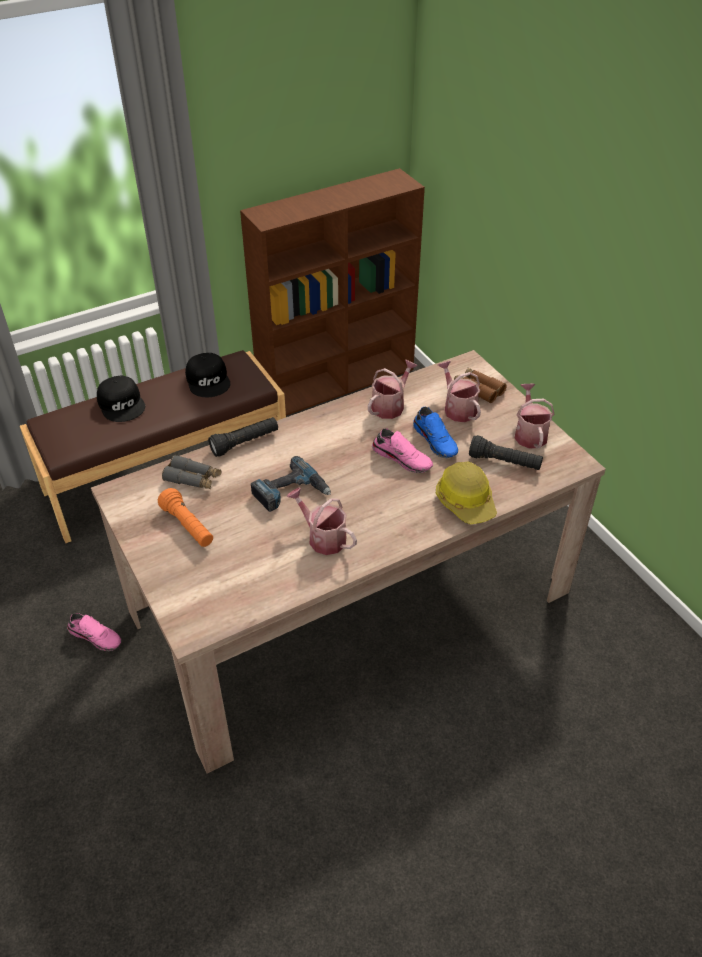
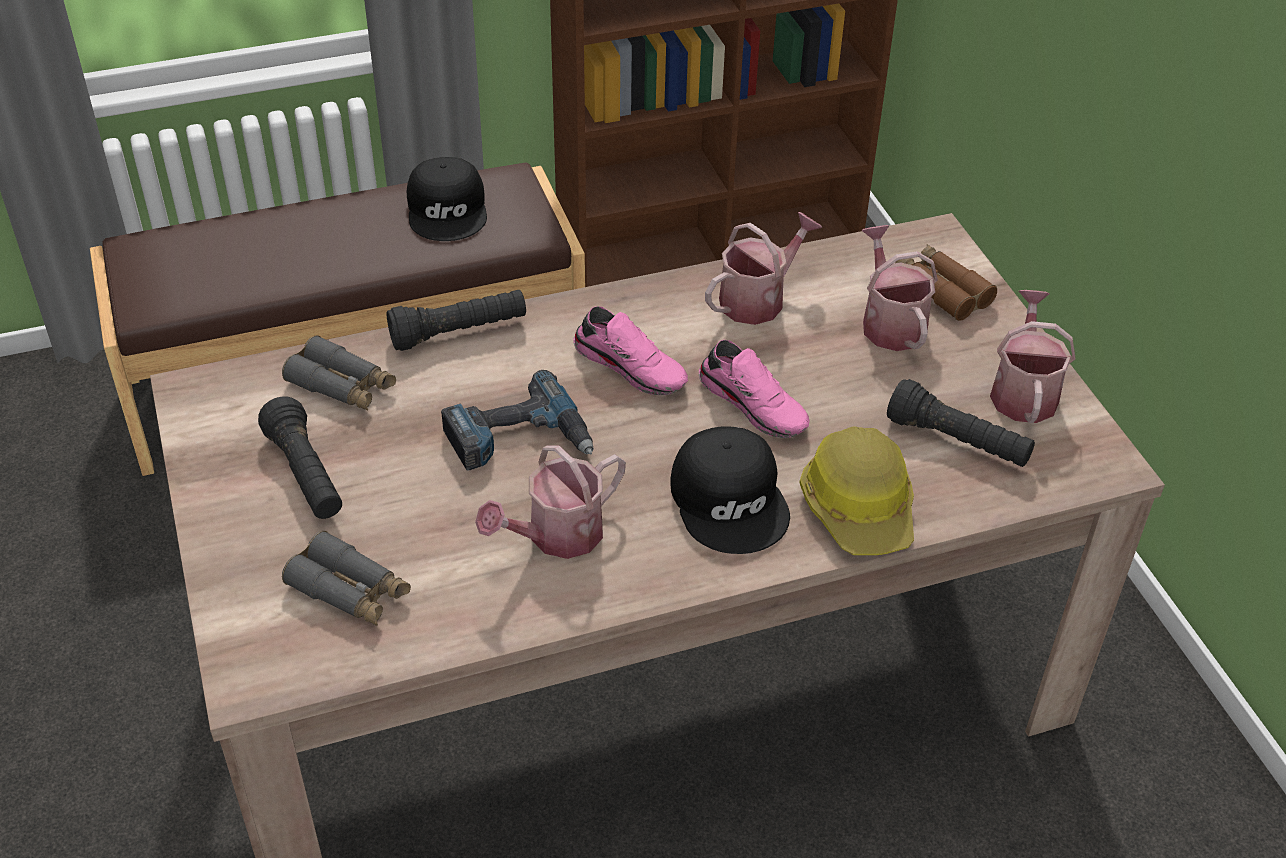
camera: 10 degrees right, 0 degrees up
pink shoe [67,613,121,651] -> pink shoe moved to [573,306,688,395]
black cap [97,376,145,422] -> black cap moved to [671,426,790,554]
orange flashlight [158,488,213,547] -> black flashlight [258,396,342,519]
watering can [287,487,357,555] -> watering can turned 90 degrees counterclockwise [475,445,626,559]
blue shoe [413,407,458,458] -> none
none -> grey binoculars [282,531,411,626]

